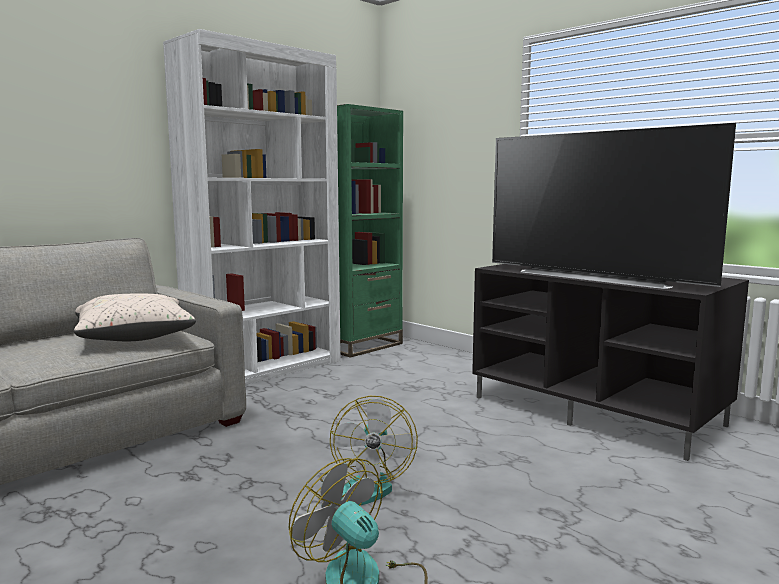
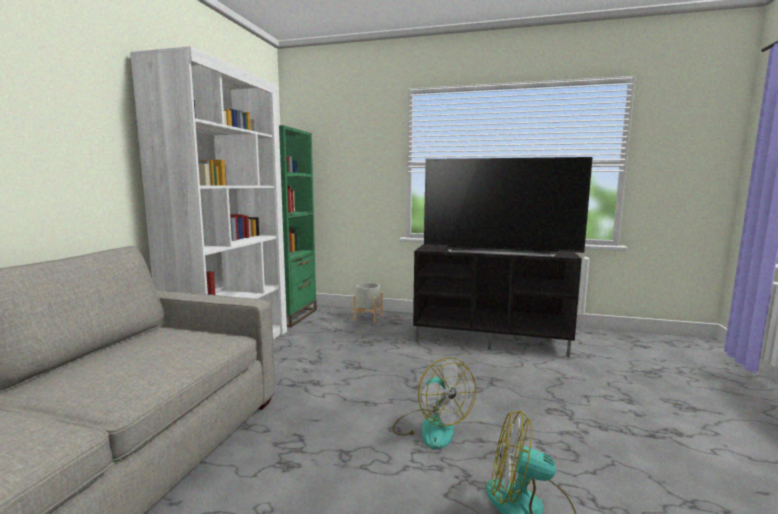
camera: 30 degrees left, 0 degrees up
beige pillow [74,294,196,341] -> none
none -> grey planter [353,283,383,323]

